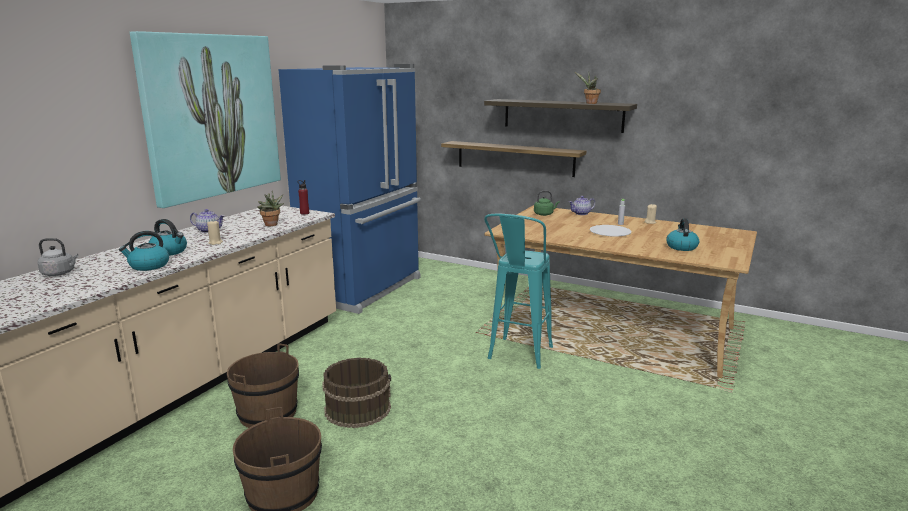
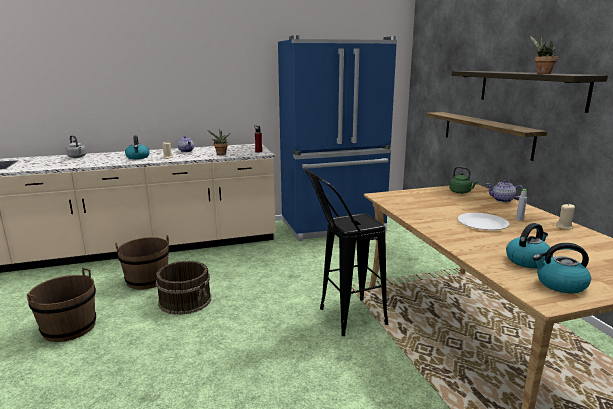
camera: 45 degrees right, 0 degrees up
kettle [119,231,169,271] -> kettle moved to [532,243,591,294]
picture [130,31,281,208] -> none
turquoise stool [484,214,553,369] -> black stool [304,169,388,336]

